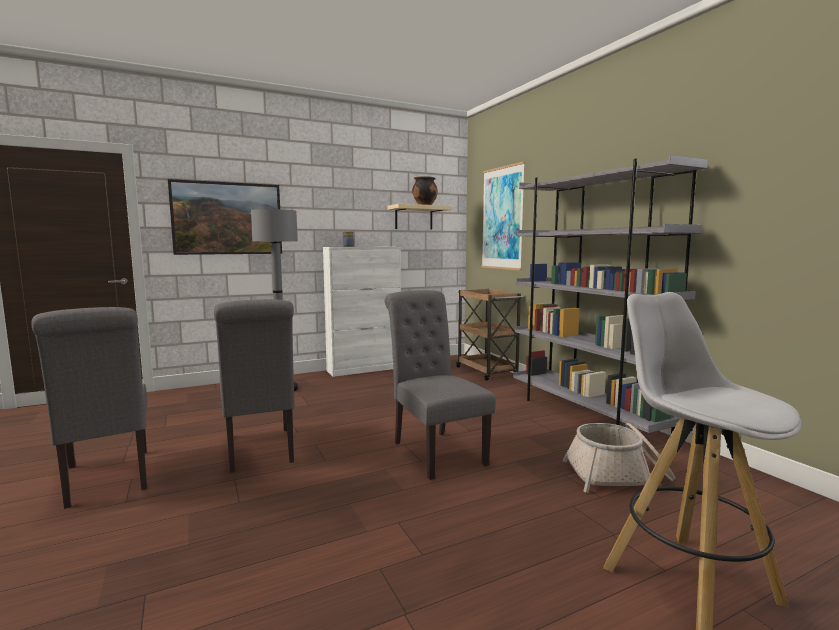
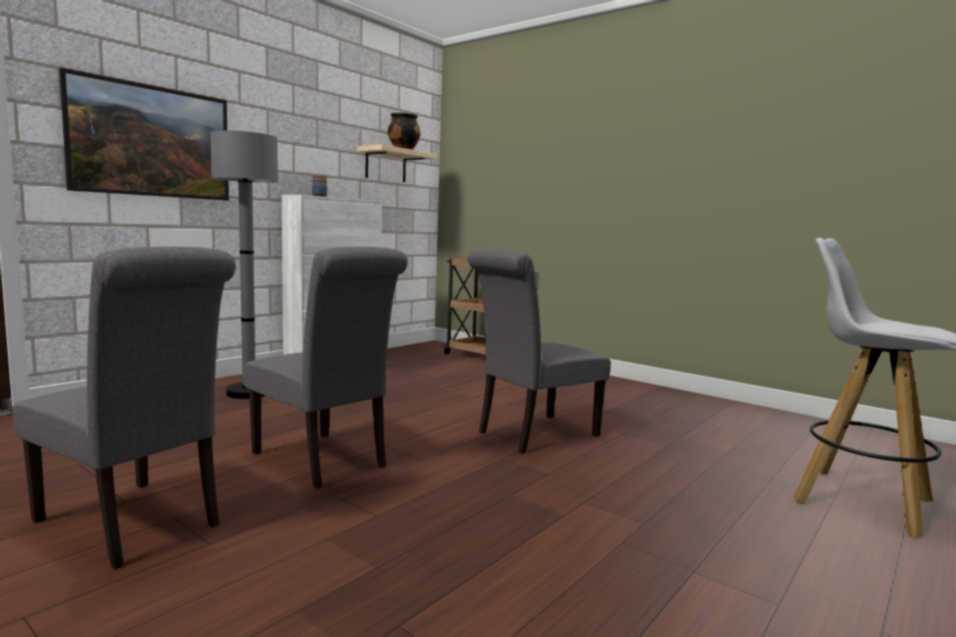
camera: 25 degrees left, 0 degrees up
grey chair [385,290,496,480] -> grey chair turned 75 degrees counterclockwise [468,248,611,454]
picture [481,161,525,270] -> none
grey bookcase [513,155,708,434] -> none
basket [563,423,675,493] -> none

